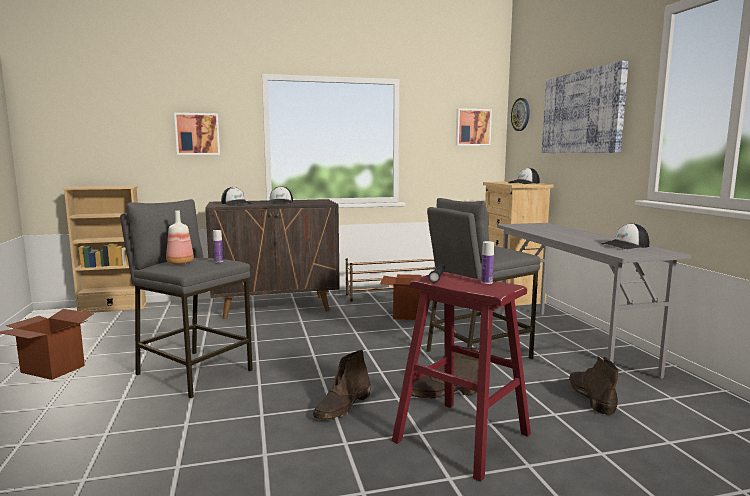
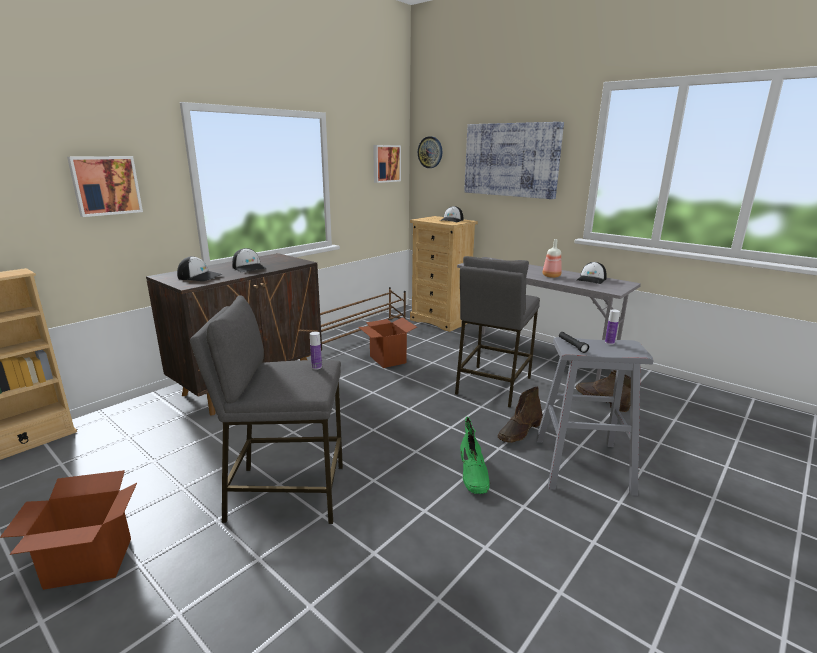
camera: 35 degrees left, 10 degrees up
bottle [166,211,194,265] -> bottle moved to [543,239,562,278]
brown boot [313,350,371,420] -> green boot [460,417,490,494]
red stool [392,272,531,482] -> grey stool [536,337,654,496]

